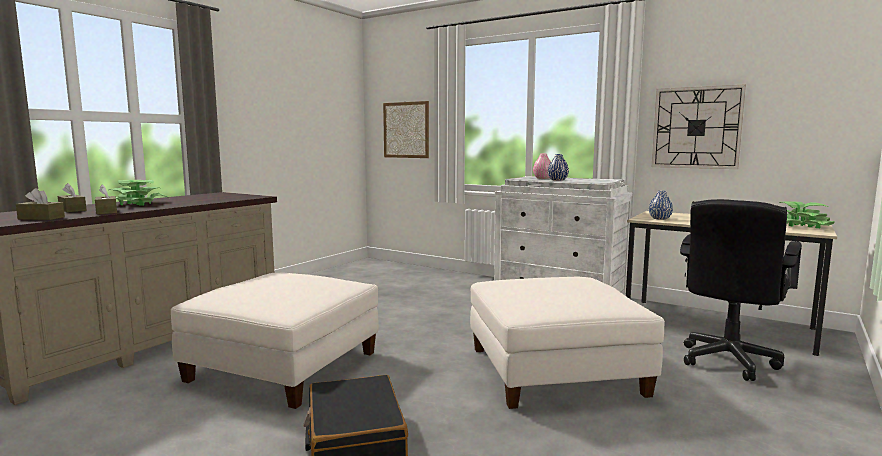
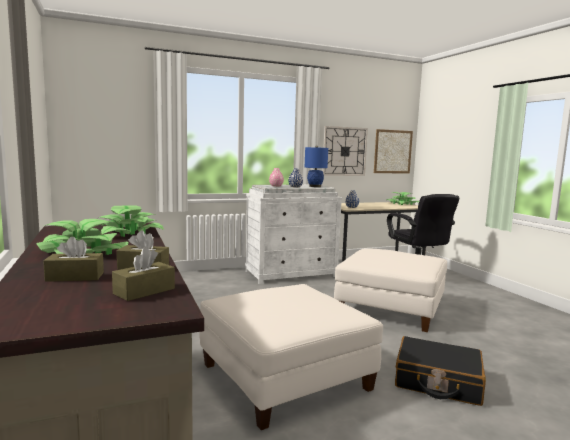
camera: 55 degrees left, 0 degrees up
picture [383,101,429,158] -> picture moved to [374,129,413,174]
none -> potted plant [99,206,164,237]
none -> blue table lamp [305,146,328,187]

